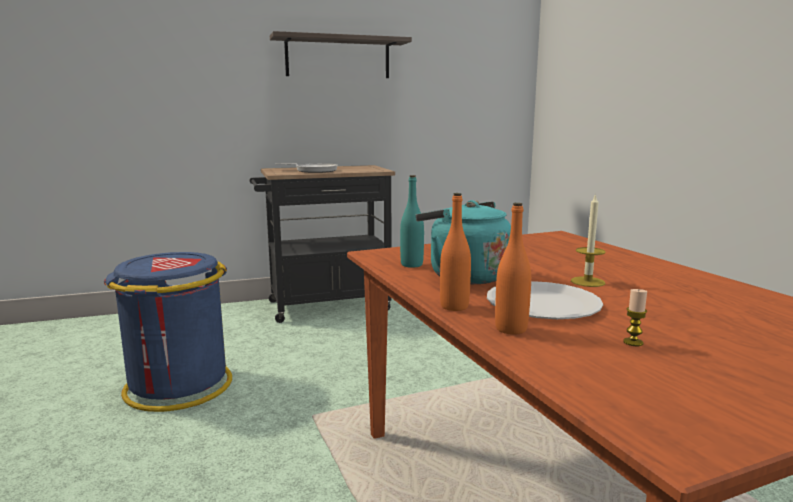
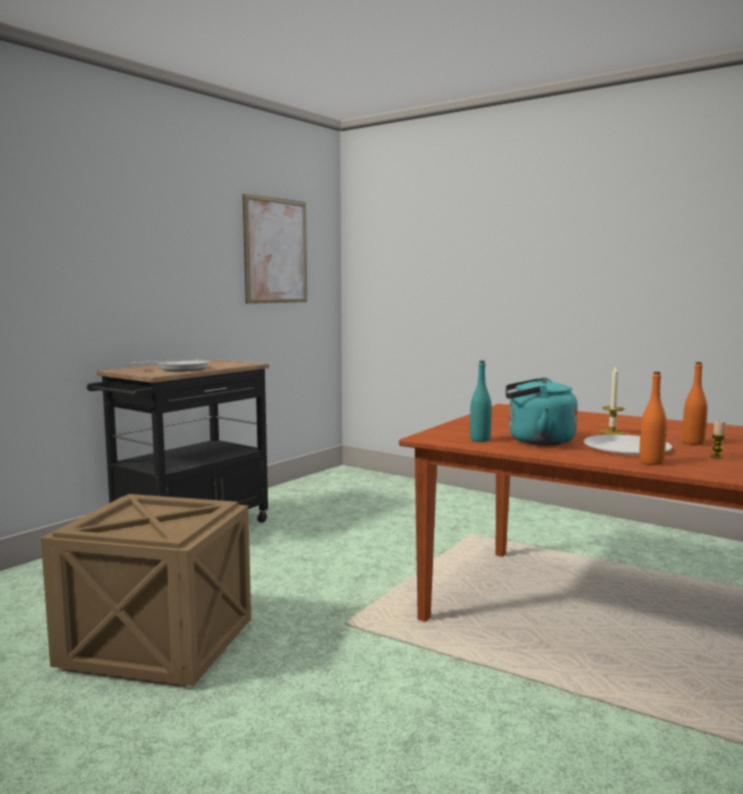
camera: 35 degrees left, 5 degrees down
blue trash can [104,252,232,412] -> crate [41,494,251,687]
shelf [270,31,412,78] -> none
orange bottle [440,193,471,311] -> orange bottle moved to [682,362,707,445]
none -> picture [243,194,307,304]

